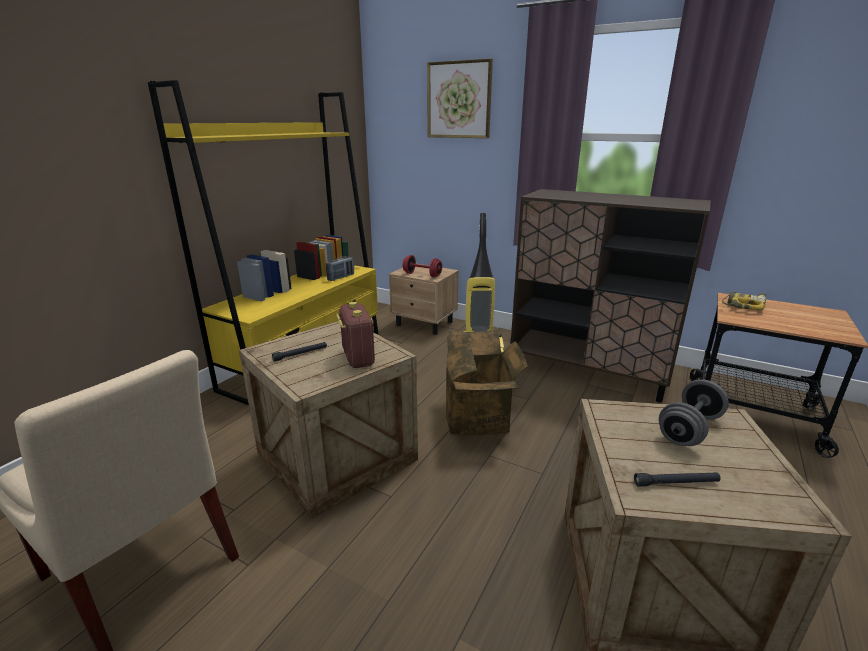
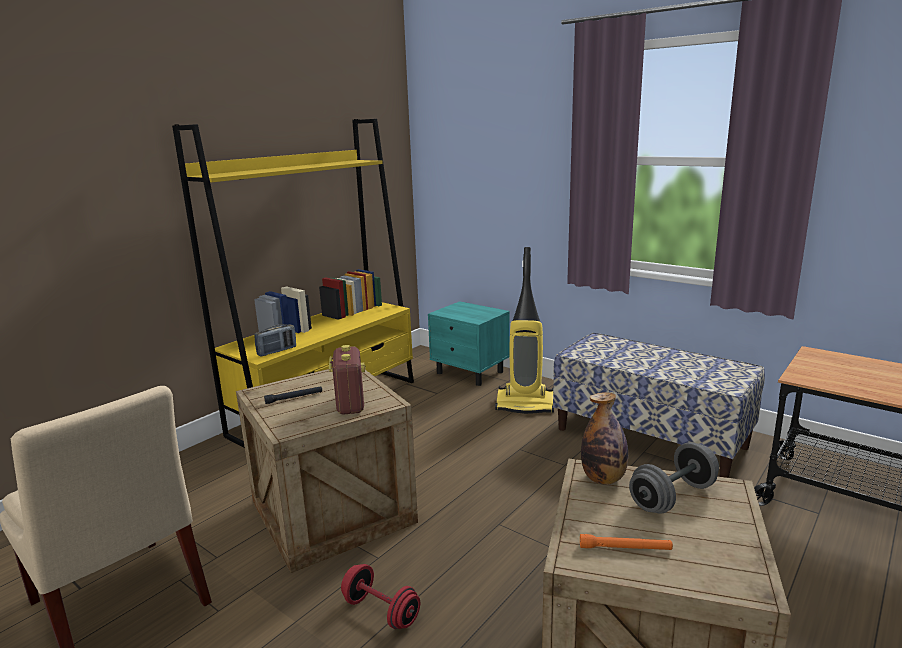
camera: 10 degrees right, 5 degrees down
radio [326,256,354,281] -> radio moved to [254,324,296,356]
beige nightstand [389,264,459,335] -> turquoise nightstand [428,301,510,386]
red dumbbell [403,255,442,277] -> red dumbbell moved to [341,564,420,629]
picture [427,59,493,138] -> none
cardboard box [446,330,528,435] -> none
brown cabinet [511,189,711,403] -> bench [553,333,765,478]
black flashlight [634,472,721,487] -> orange flashlight [580,534,673,550]
power drill [722,292,766,310] -> none
none -> bottle [581,392,628,485]

